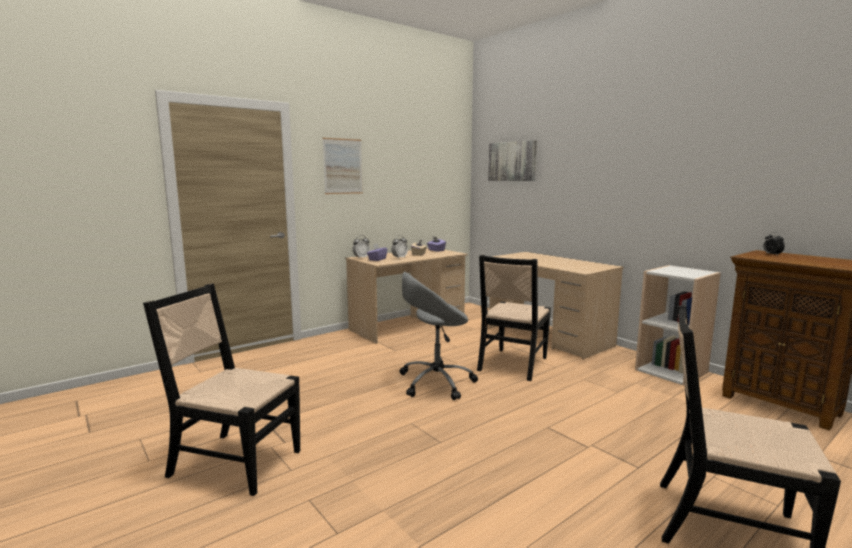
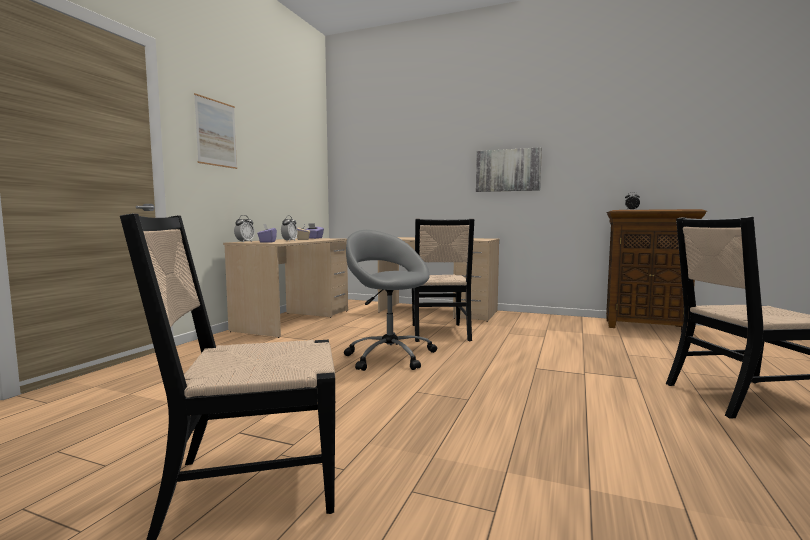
camera: 30 degrees left, 5 degrees down
grey office chair [399,272,478,400] -> grey office chair turned 90 degrees clockwise [344,230,437,371]
picture [488,140,537,181] -> picture moved to [476,147,542,192]
bookcase [635,265,721,386] -> none

